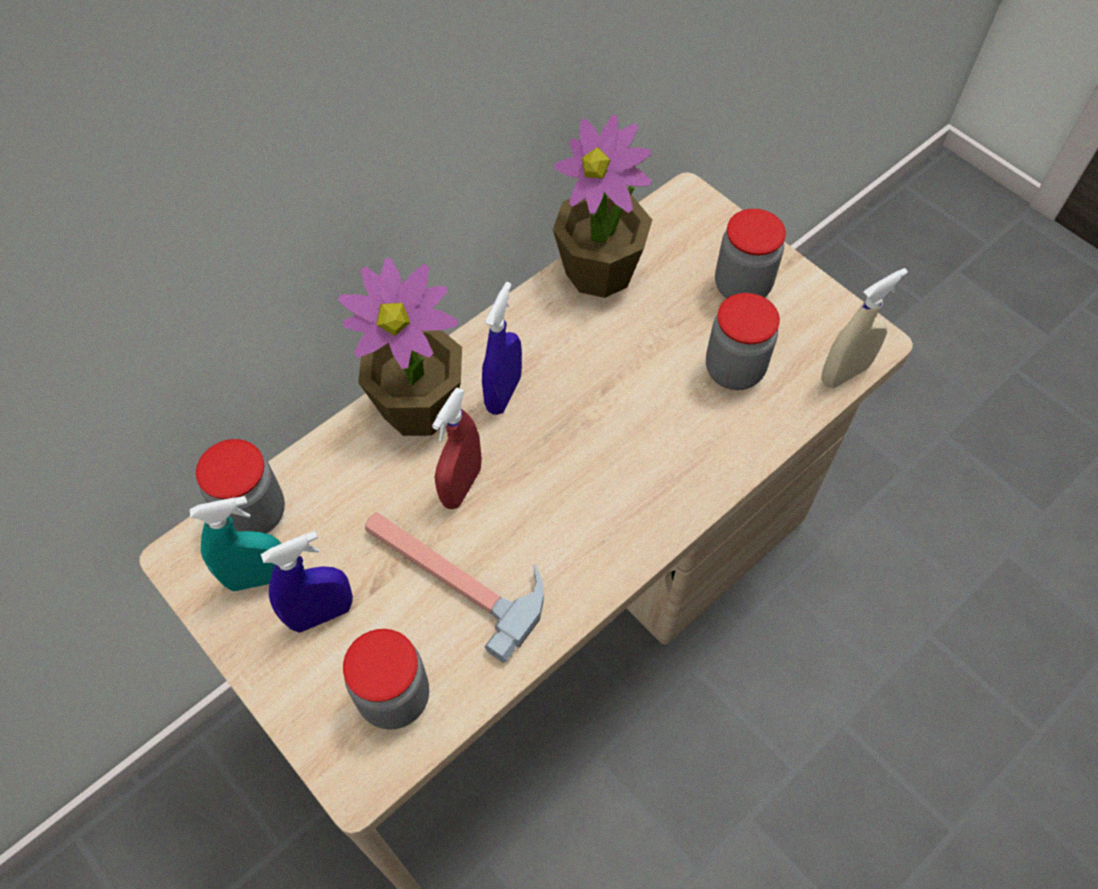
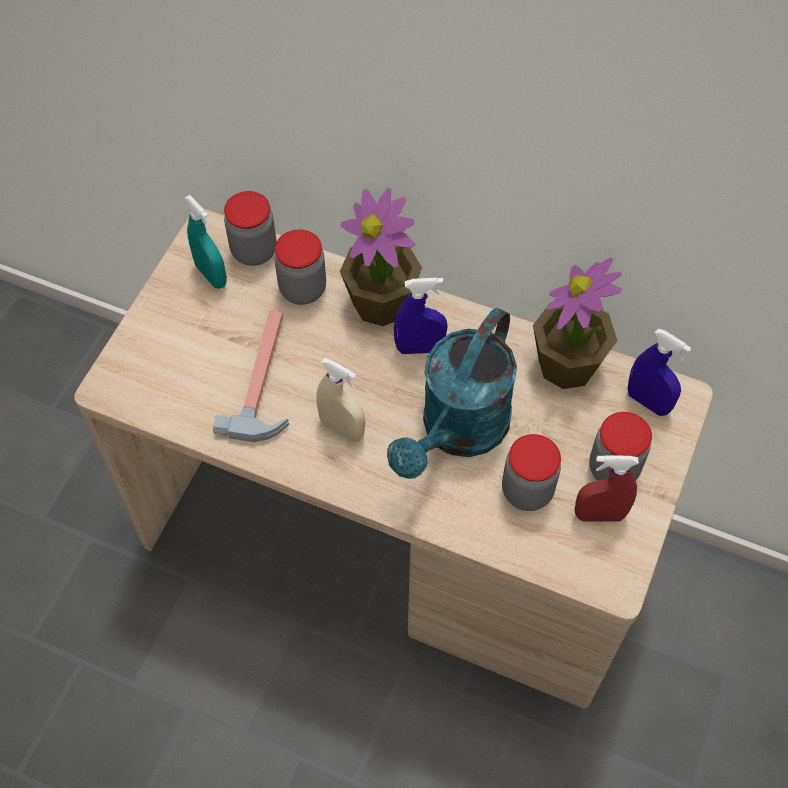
camera: 65 degrees right, 0 degrees up
blue spray bottle [261,531,353,633] -> blue spray bottle moved to [628,329,692,416]
jar [343,629,429,730] -> jar moved to [274,230,326,305]
red spray bottle [432,388,482,509] -> red spray bottle moved to [575,455,639,522]
beige spray bottle [821,268,908,388] -> beige spray bottle moved to [316,358,365,442]
none -> turquoise watering can [387,307,517,479]

